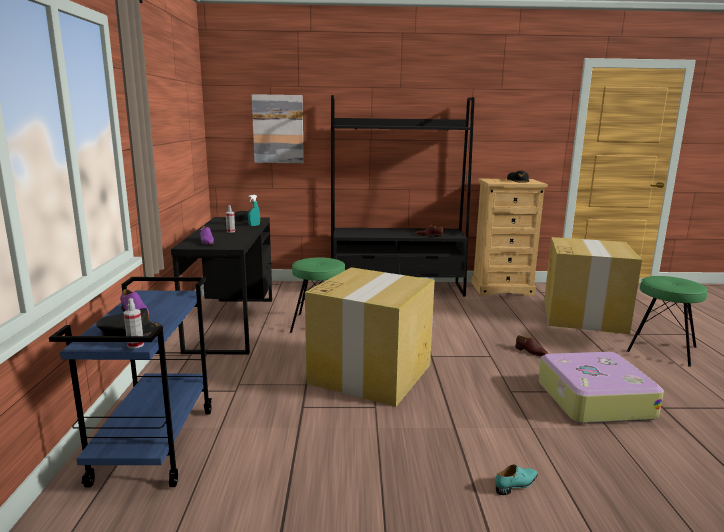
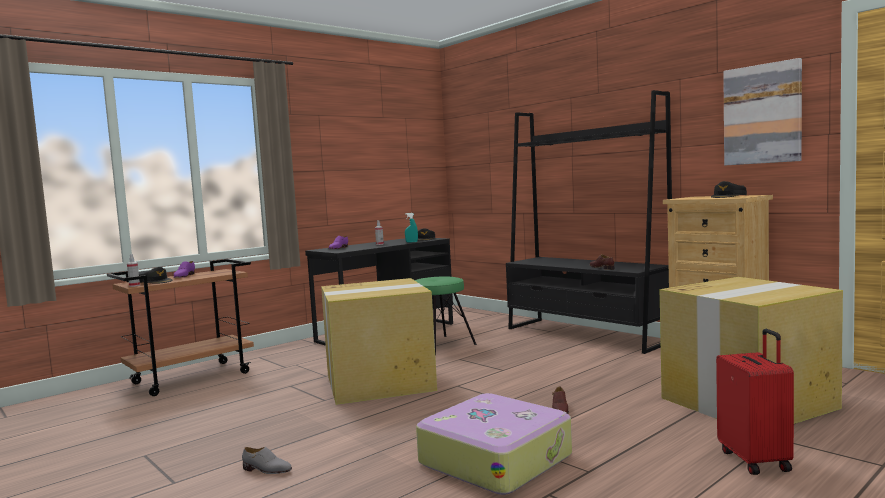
camera: 50 degrees right, 10 degrees down
blue cart [49,277,212,487] -> brown cart [107,259,254,396]
picture [252,94,304,163] -> picture moved to [723,58,802,165]
turquoise shoe [495,464,538,495] -> grey shoe [242,447,292,474]
green stool [627,276,708,367] -> red suitcase [716,329,794,475]

